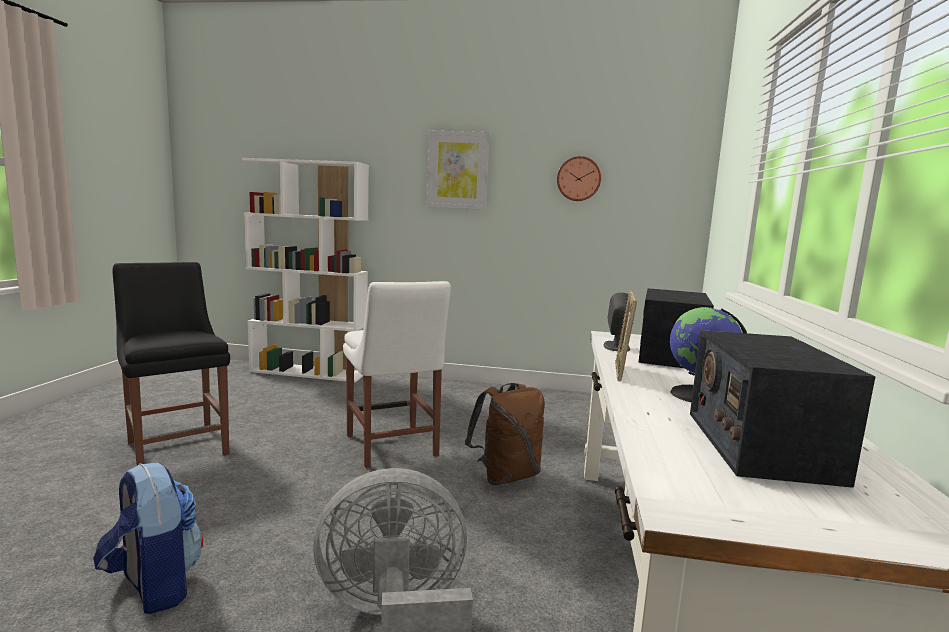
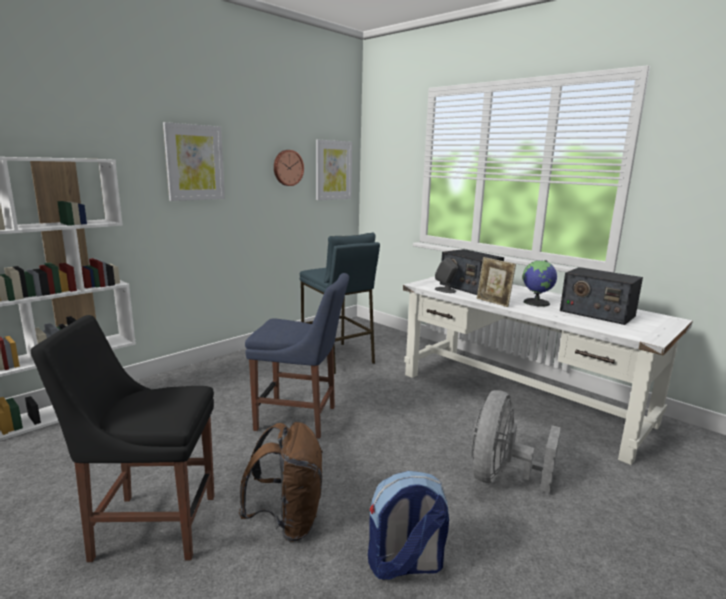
camera: 55 degrees left, 5 degrees up
white chair [343,281,451,468] -> blue chair [245,273,349,438]
brown backpack [465,383,545,485] -> brown backpack moved to [239,422,323,542]
none -> blue stool [300,233,380,374]
none -> picture [316,140,352,200]

